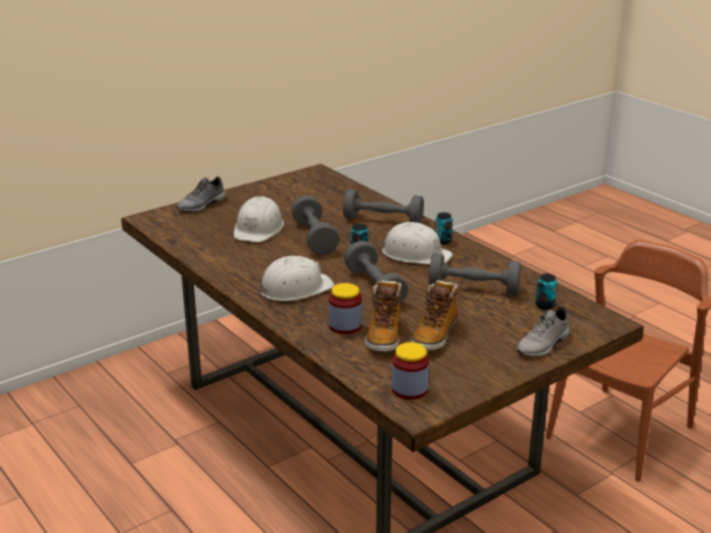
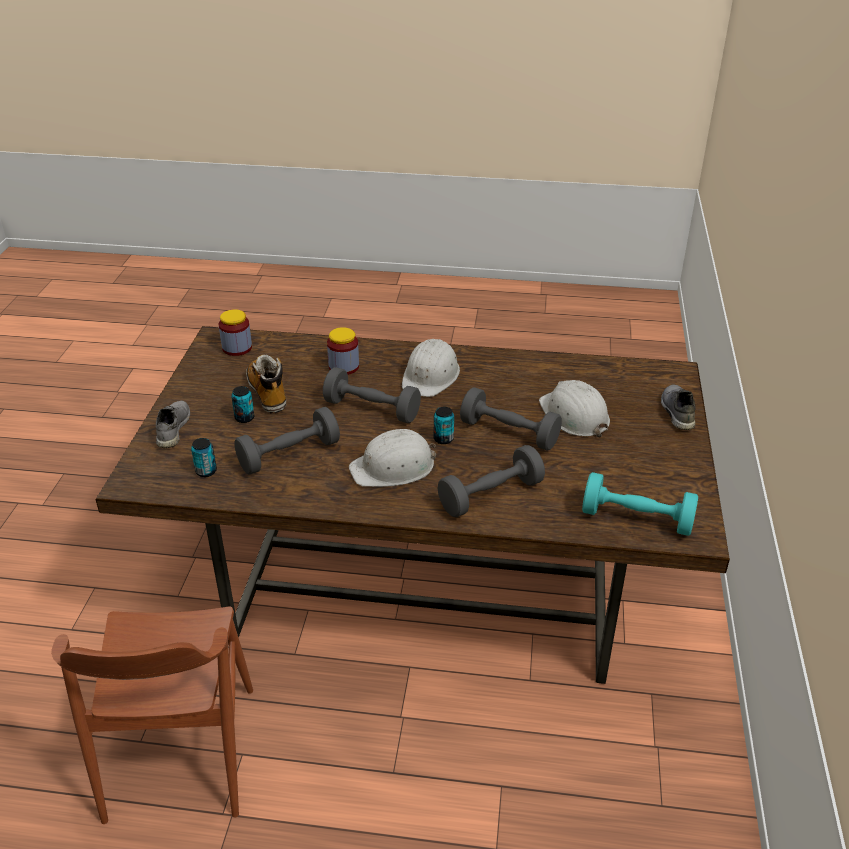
camera: 135 degrees right, 10 degrees up
boot [365,280,402,352] -> none
can [435,212,453,244] -> can moved to [231,386,254,423]
none -> turquoise dumbbell [582,472,698,536]

